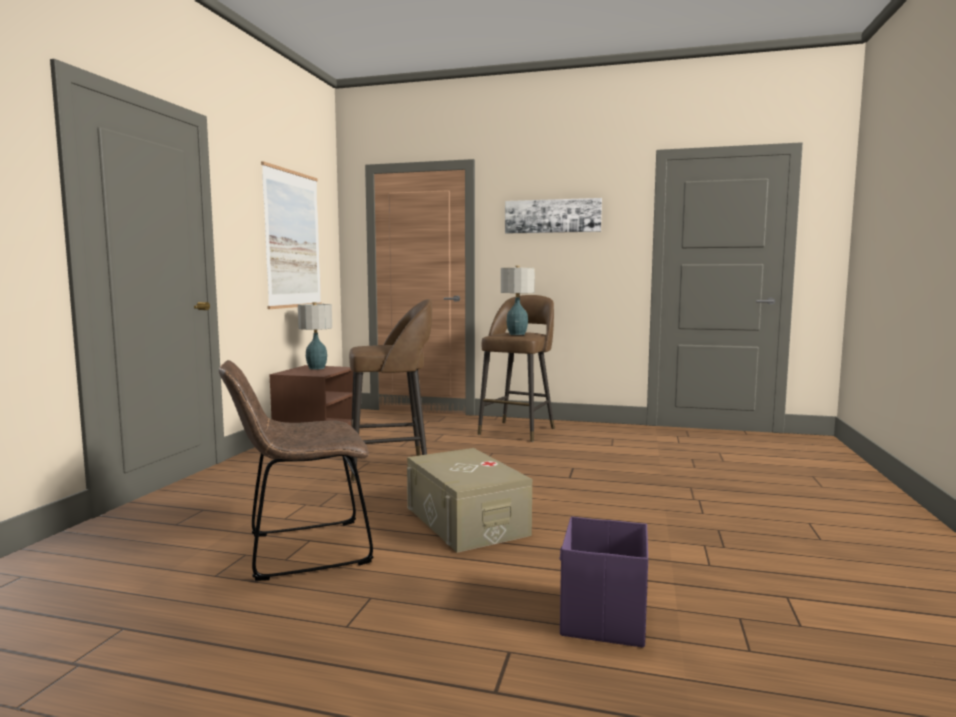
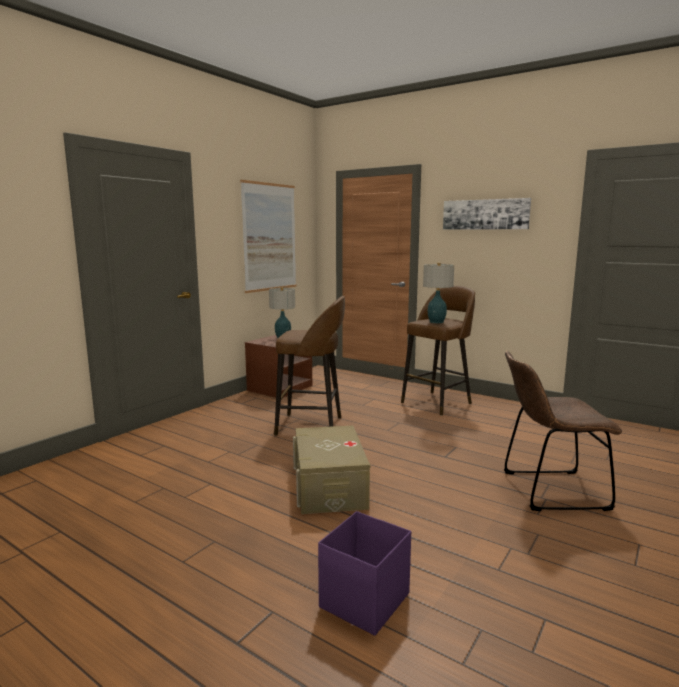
camera: 20 degrees right, 5 degrees up
brown chair [219,360,374,581] -> brown chair moved to [504,351,622,511]

